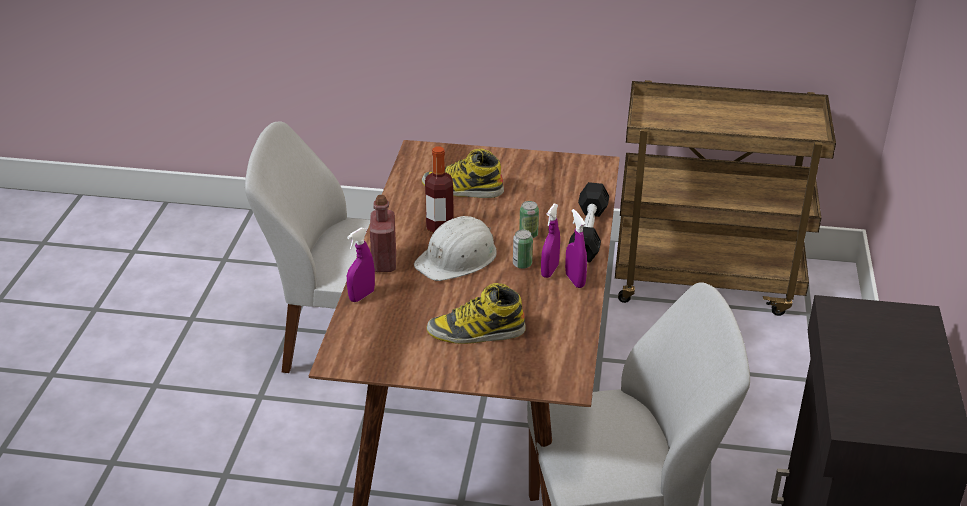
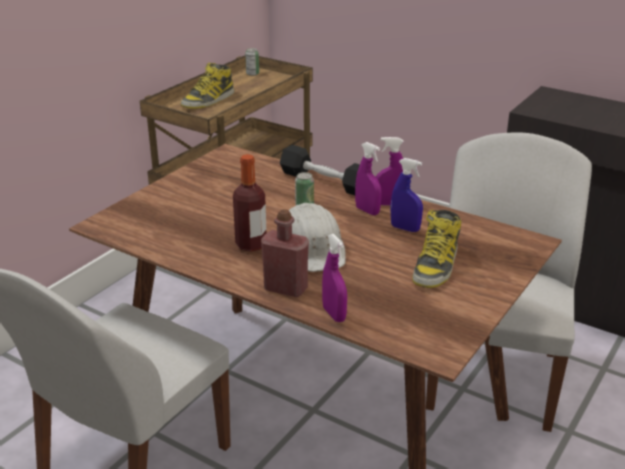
camera: 65 degrees left, 5 degrees down
boot [422,149,504,198] -> boot moved to [181,63,234,109]
can [513,230,533,269] -> can moved to [245,48,259,76]
none -> blue spray bottle [391,158,423,232]

